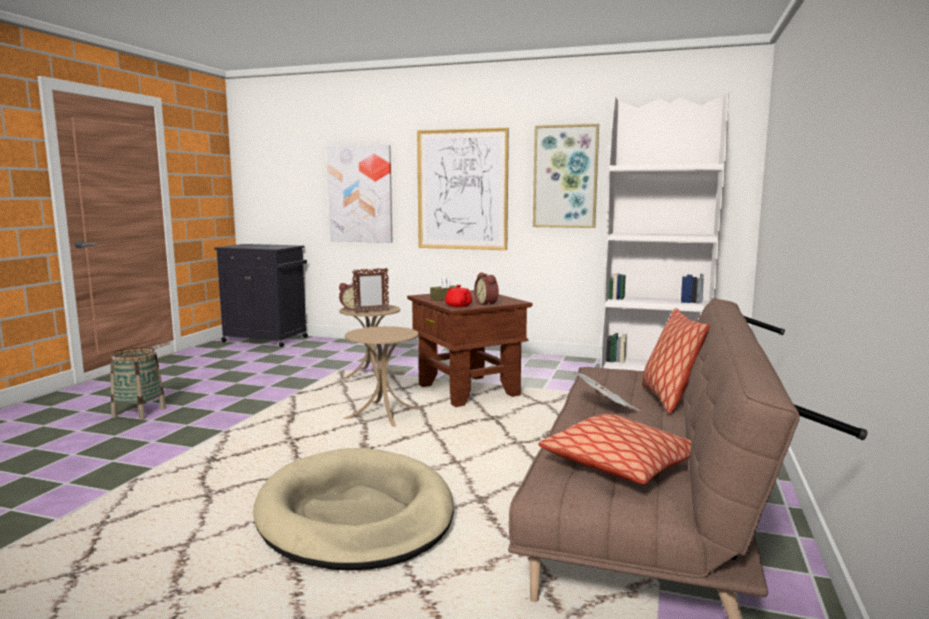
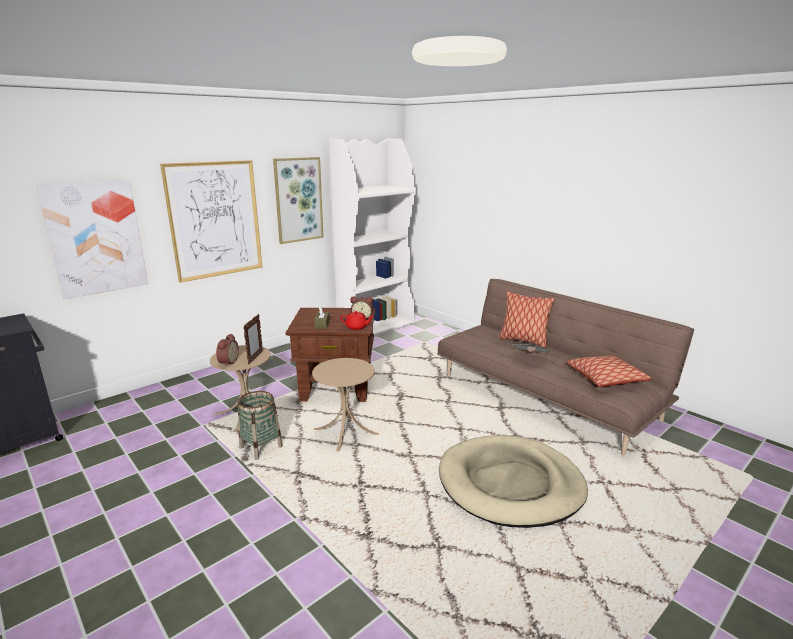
camera: 60 degrees left, 10 degrees up
basket [111,347,166,420] -> basket moved to [238,391,283,460]

